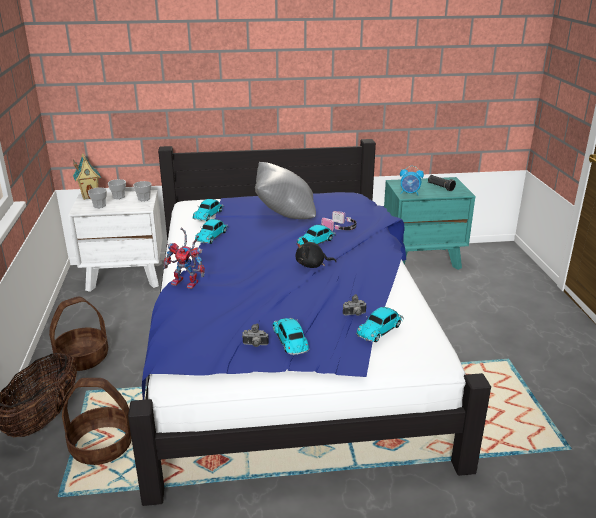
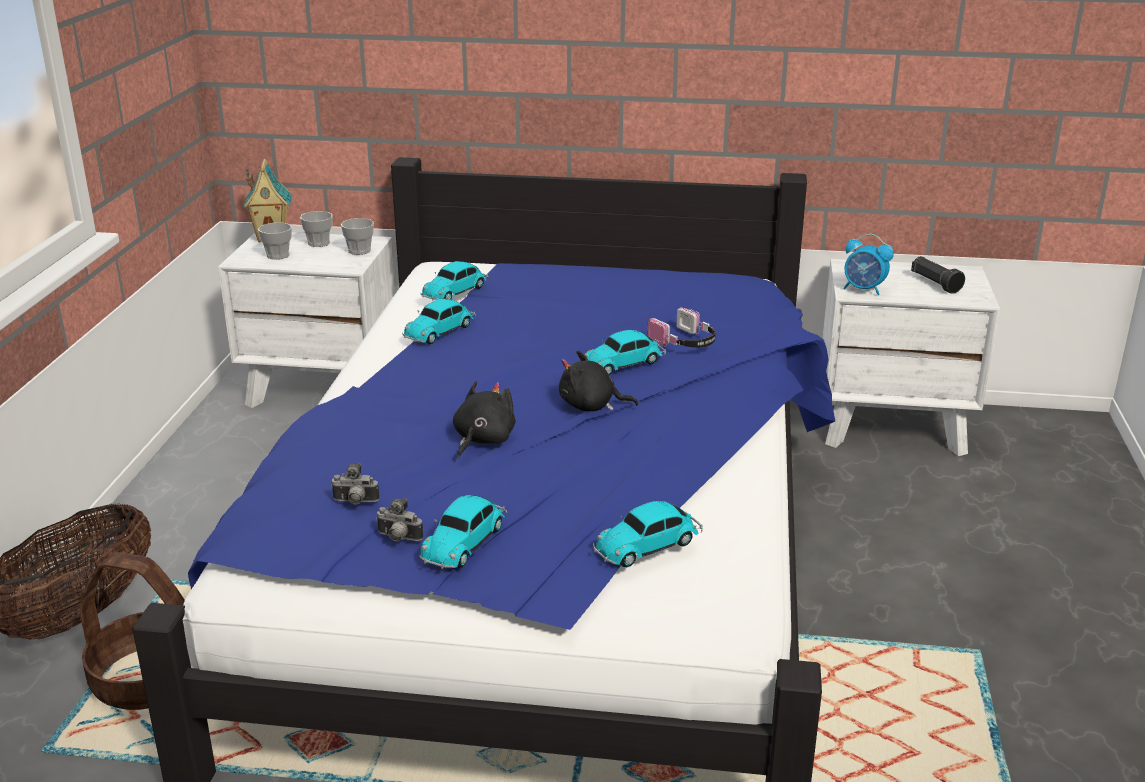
camera: 15 degrees right, 0 degrees up
basket [49,296,108,371] -> none
toy robot [163,228,205,289] -> none
grey pillow [255,162,316,219] -> none
toy car [273,318,310,355] -> toy car turned 150 degrees counterclockwise [419,495,507,569]
camera [343,294,367,316] -> camera moved to [331,463,379,505]
turquoise nightstand [384,177,475,270] -> white nightstand [822,259,1000,456]
none -> black plush toy [453,381,516,458]

